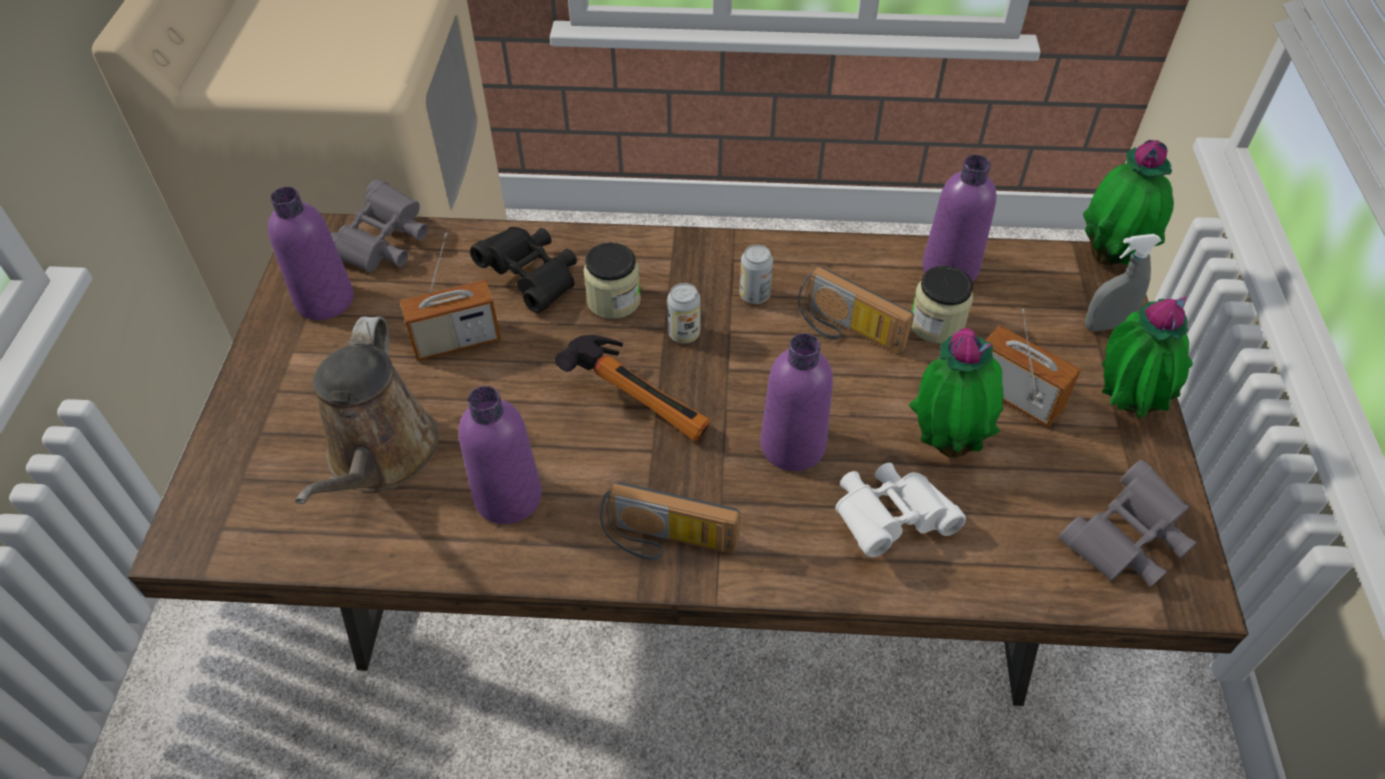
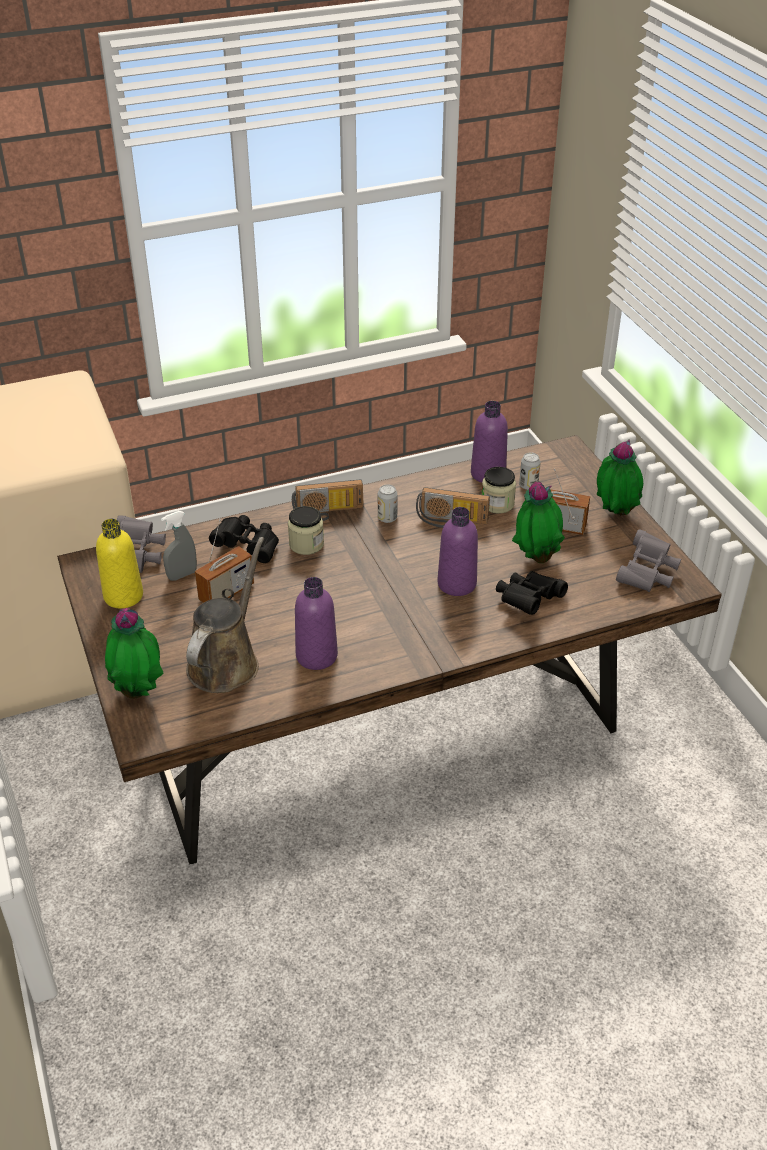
camera: 25 degrees left, 10 degrees down
purple bottle [268,187,354,320] -> yellow bottle [96,519,143,608]
brown watering can [295,316,439,504] -> brown watering can turned 135 degrees counterclockwise [186,537,264,693]
hammer [555,335,710,441] -> none
radio [600,482,740,560] -> radio moved to [292,479,363,521]
can [667,283,701,343] -> can moved to [519,453,541,490]
white binoculars [835,463,966,557] -> black binoculars [496,571,568,615]
potted plant [1083,140,1174,265] -> potted plant moved to [105,608,164,699]
grey spray bottle [1085,234,1162,331] -> grey spray bottle moved to [161,511,197,581]

